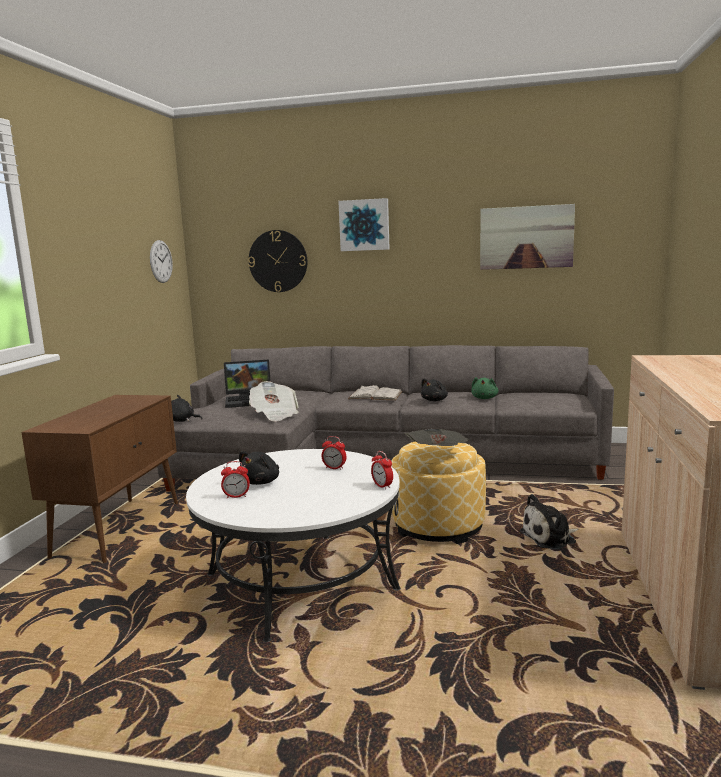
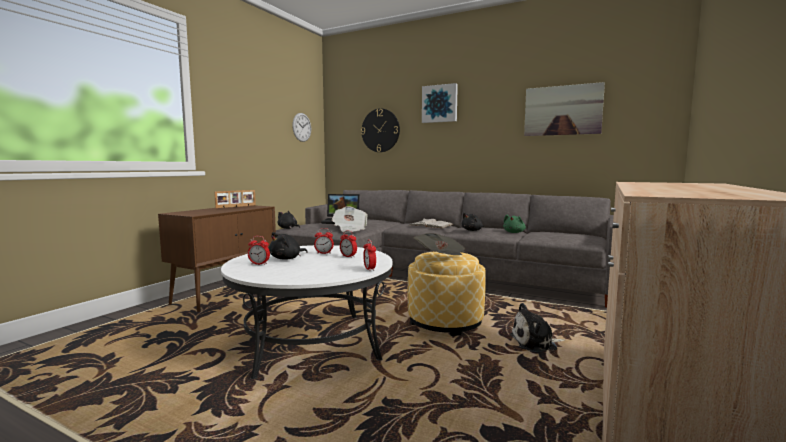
camera: 15 degrees right, 5 degrees down
none -> picture frame [214,190,256,208]
none -> alarm clock [314,228,334,254]

